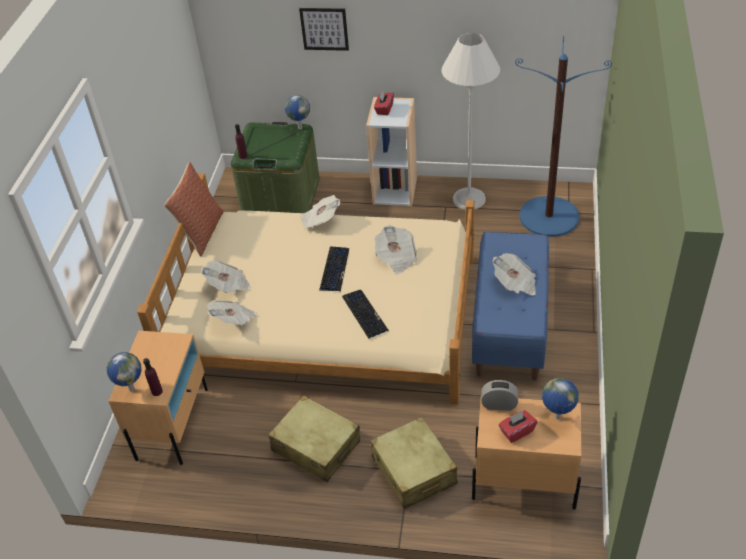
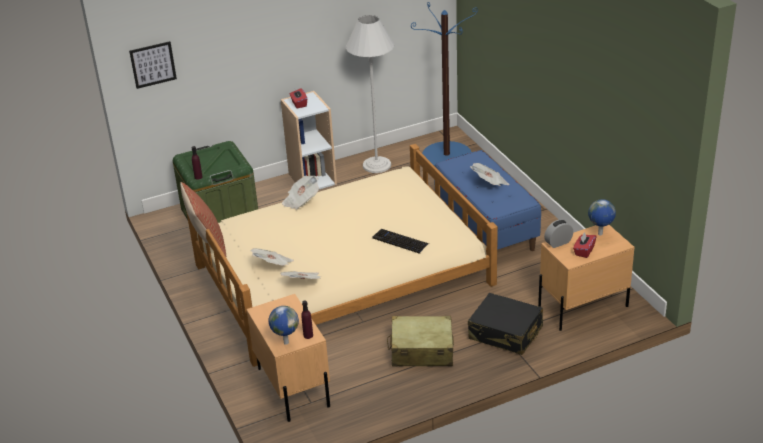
camera: 35 degrees left, 10 degrees down
globe [285,95,310,129] -> none
picture [299,8,349,51] -> picture moved to [129,41,177,89]
keyboard [319,246,349,292] -> none
beige suitcase [370,417,458,509] -> black suitcase [468,293,543,355]
newspaper [375,225,418,274] -> none

